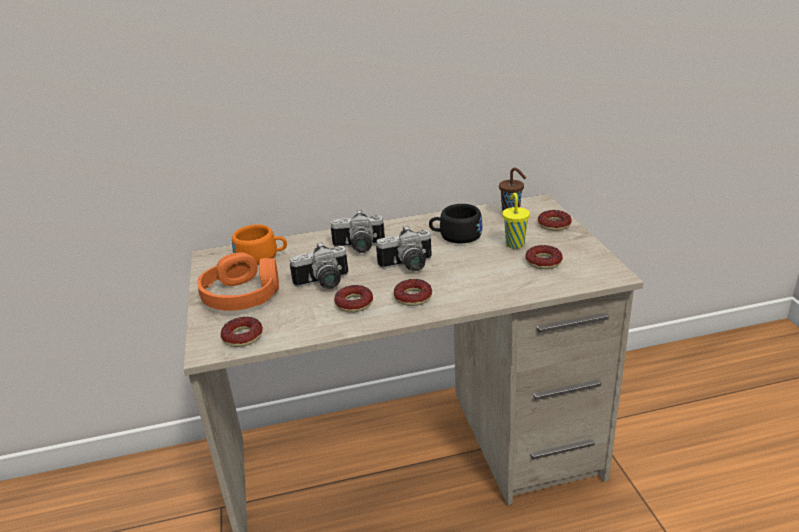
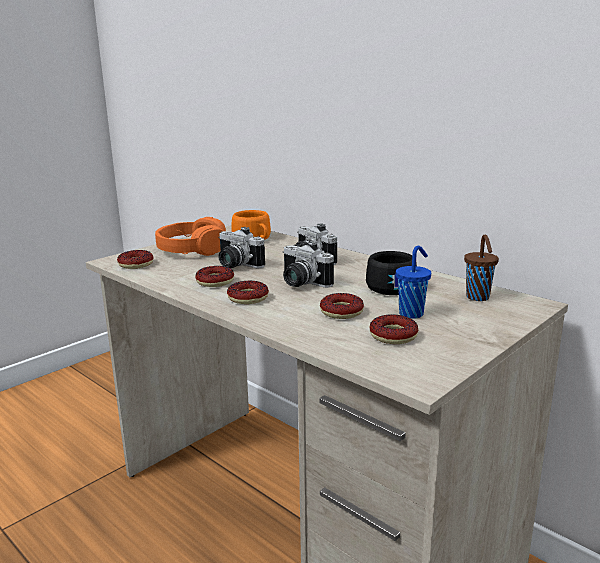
camera: 55 degrees right, 10 degrees down
yellow cup [502,193,530,249] -> blue cup [396,246,431,319]
donut [538,210,572,231] -> donut moved to [320,293,364,319]

